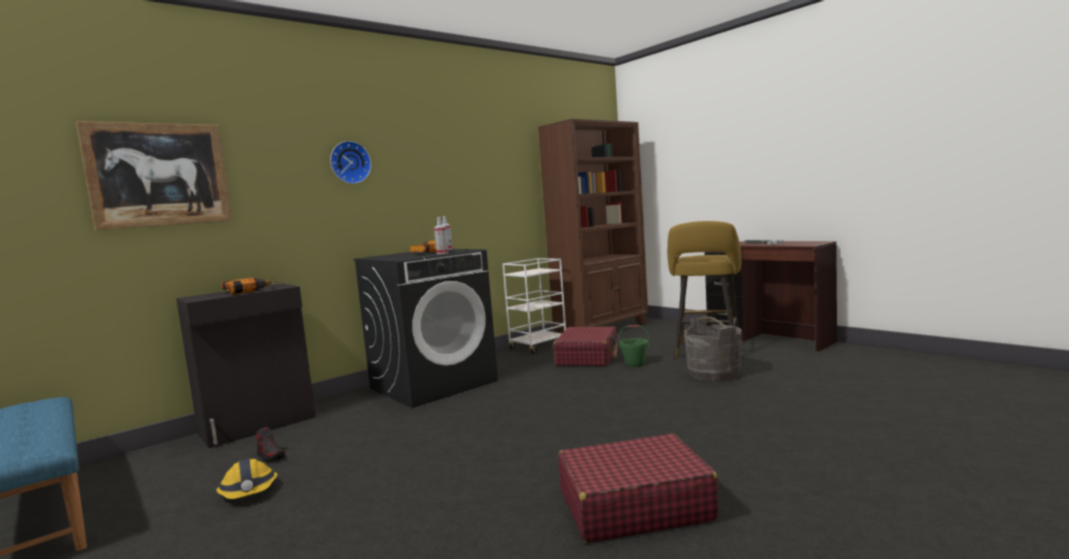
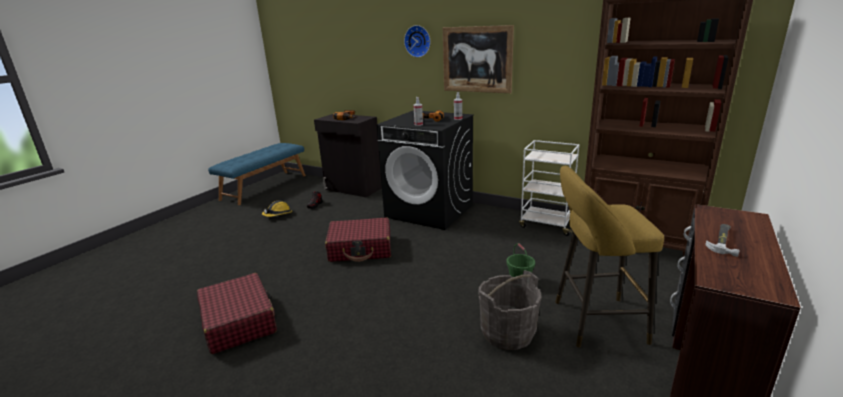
camera: 70 degrees right, 15 degrees up
picture [76,121,232,230] -> picture moved to [443,25,514,93]
red suitcase [553,326,617,366] -> red suitcase moved to [325,217,391,262]

